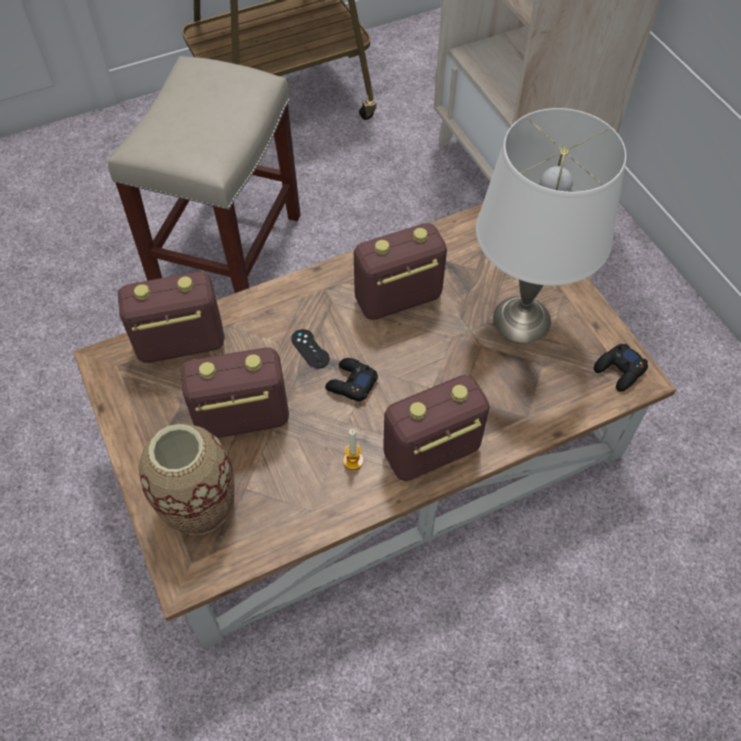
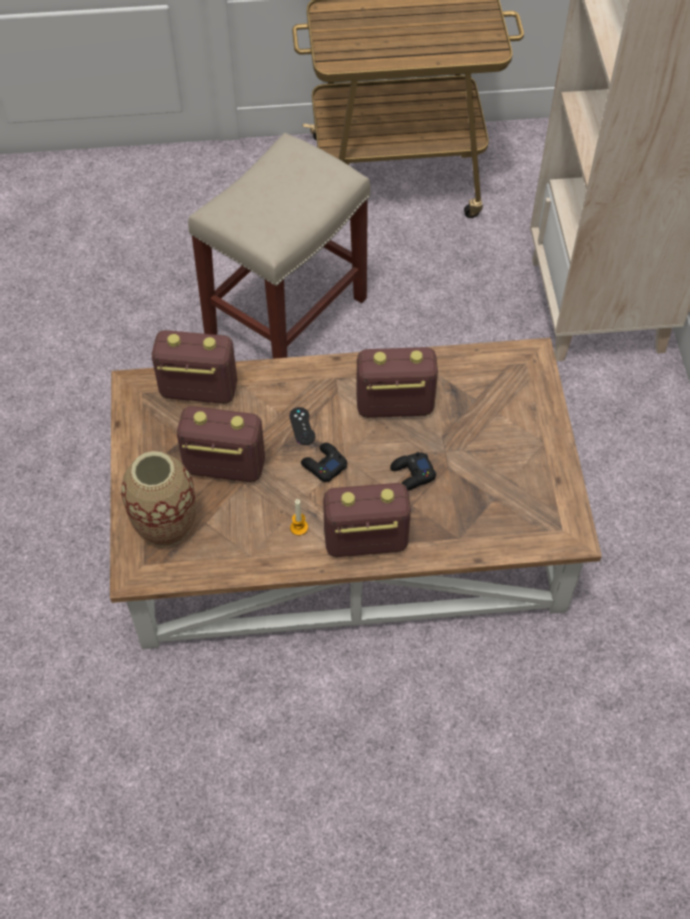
camera: 20 degrees right, 0 degrees up
white table lamp [476,108,626,343] -> none
black game controller [594,344,648,392] -> black game controller moved to [390,452,436,491]

